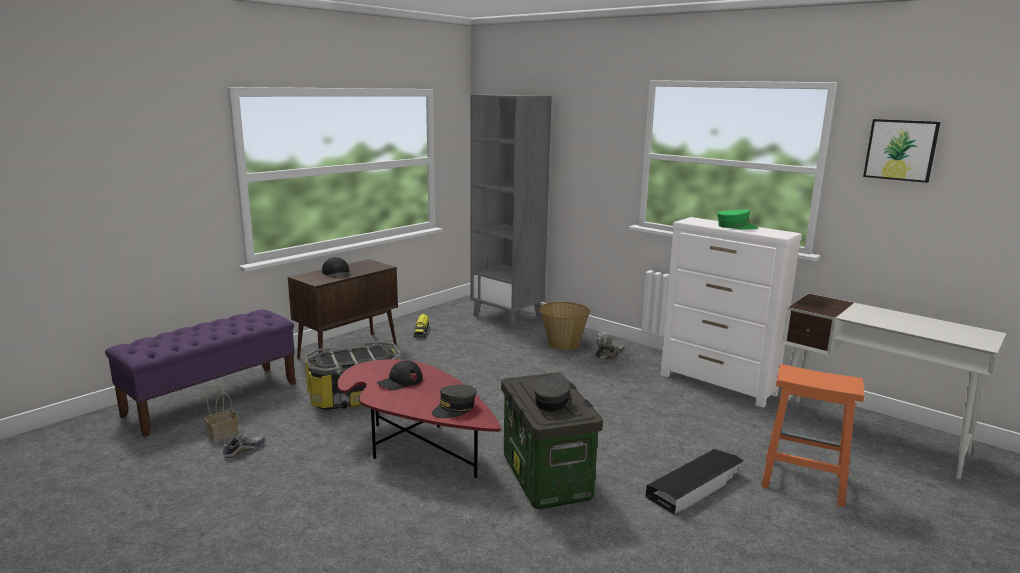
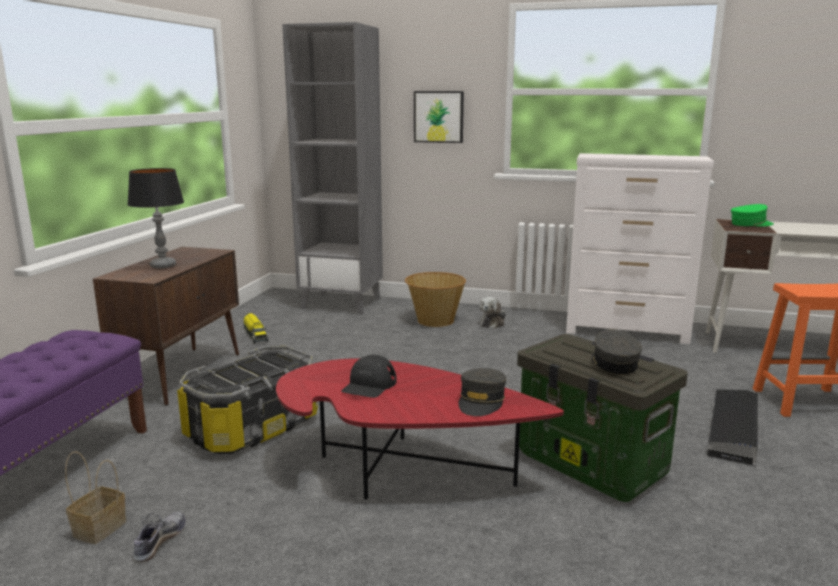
camera: 25 degrees left, 0 degrees up
black cap [322,257,351,278] -> table lamp [127,168,184,269]
green cap [717,209,759,230] -> green cap moved to [731,204,774,227]
picture [863,119,940,183] -> picture moved to [414,91,464,143]

